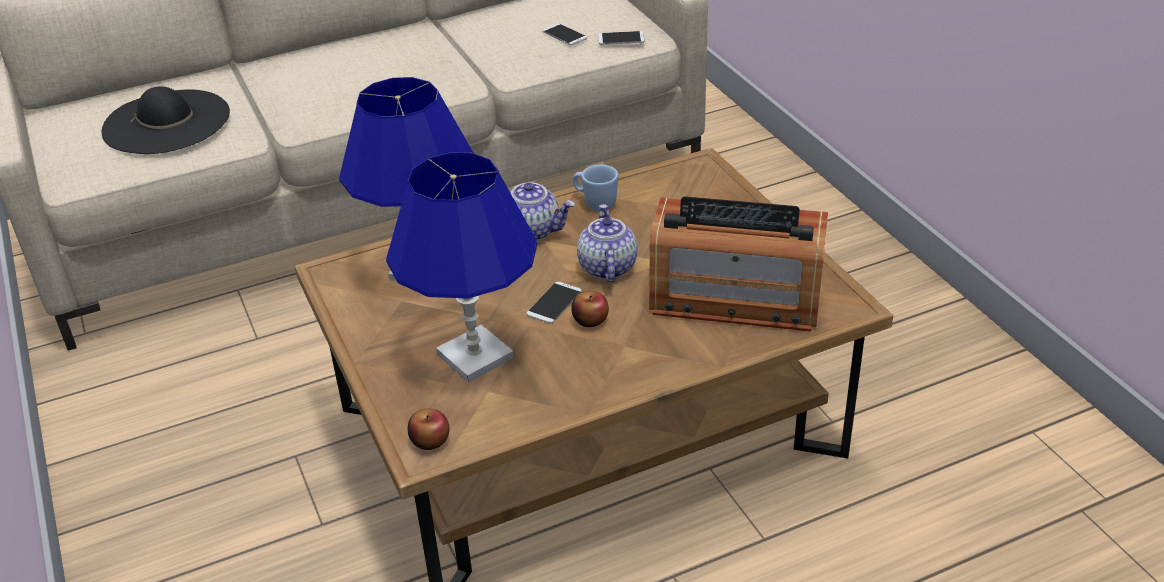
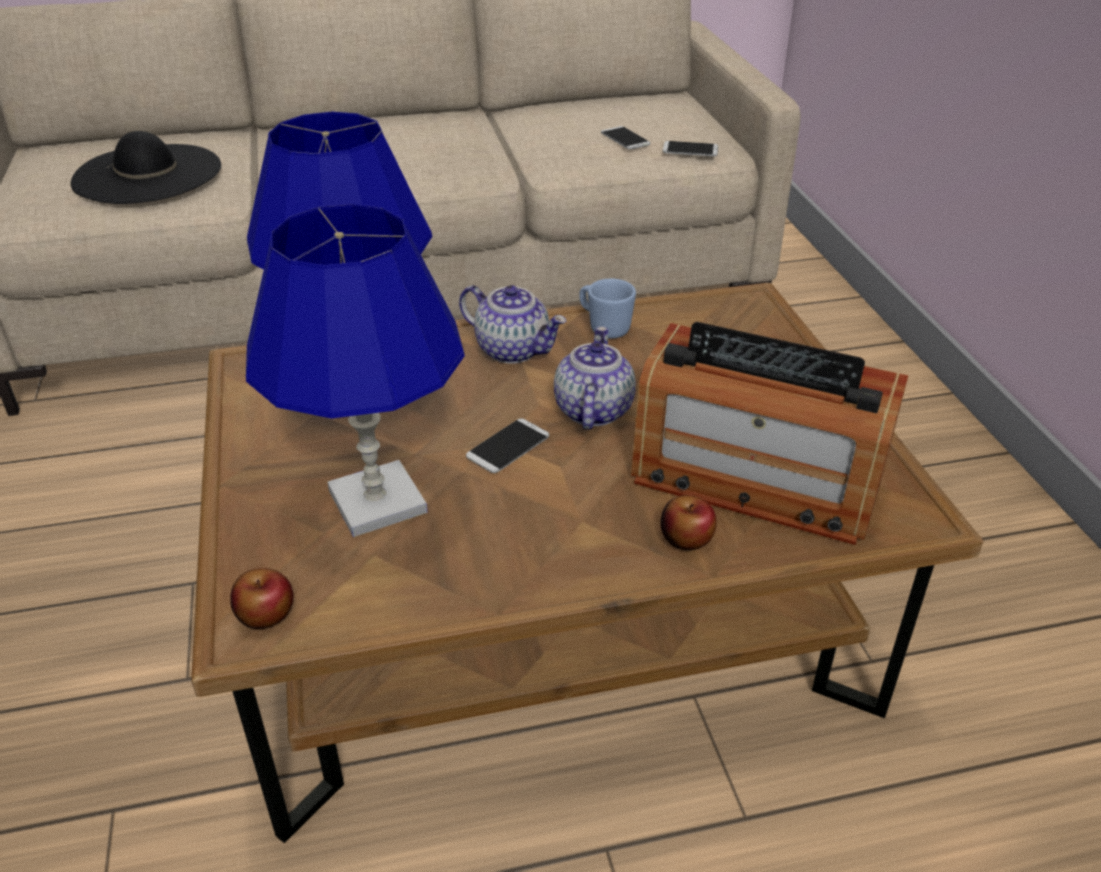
camera: 10 degrees right, 0 degrees up
apple [572,291,609,327] -> apple moved to [660,495,716,550]

